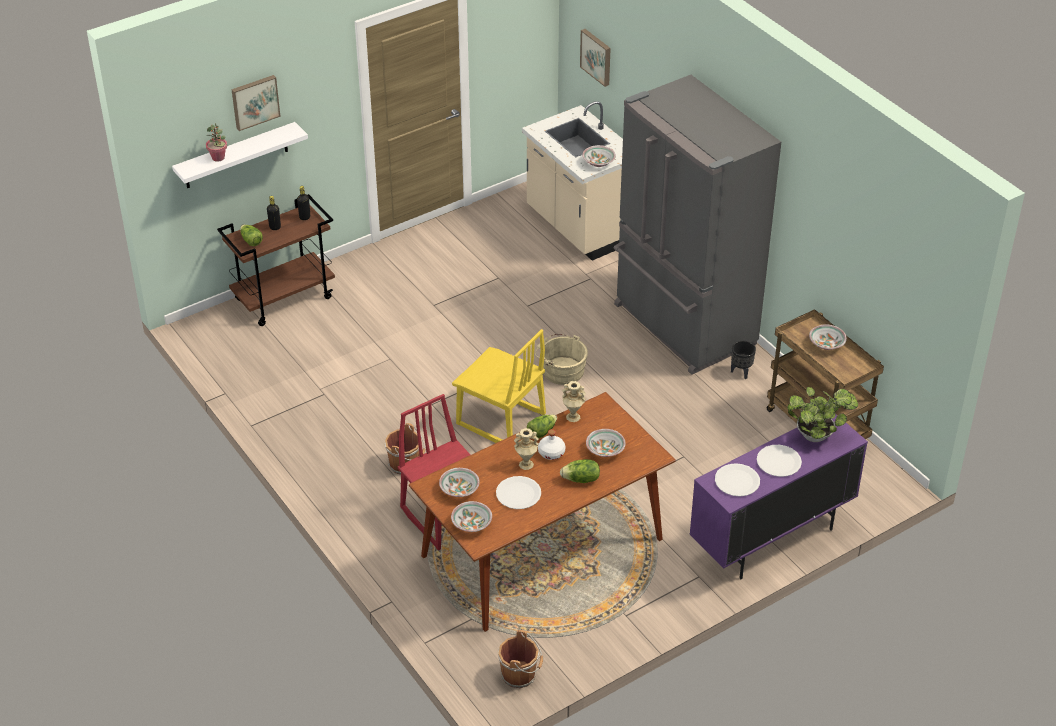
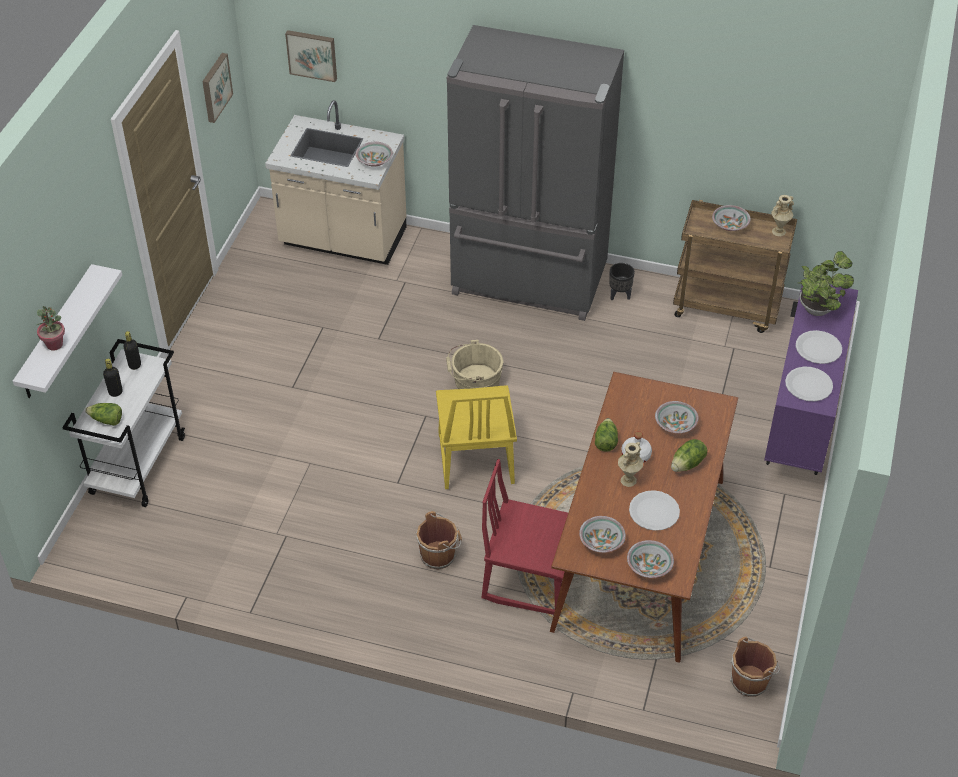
camera: 40 degrees left, 5 degrees up
brown cart [217,194,335,326] -> white cart [62,339,185,507]
picture [231,75,281,131] -> picture moved to [202,53,233,123]
yellow chair [452,329,546,443] -> yellow chair turned 90 degrees clockwise [436,385,517,489]
beige vase [562,381,586,422] -> beige vase moved to [771,195,794,236]

